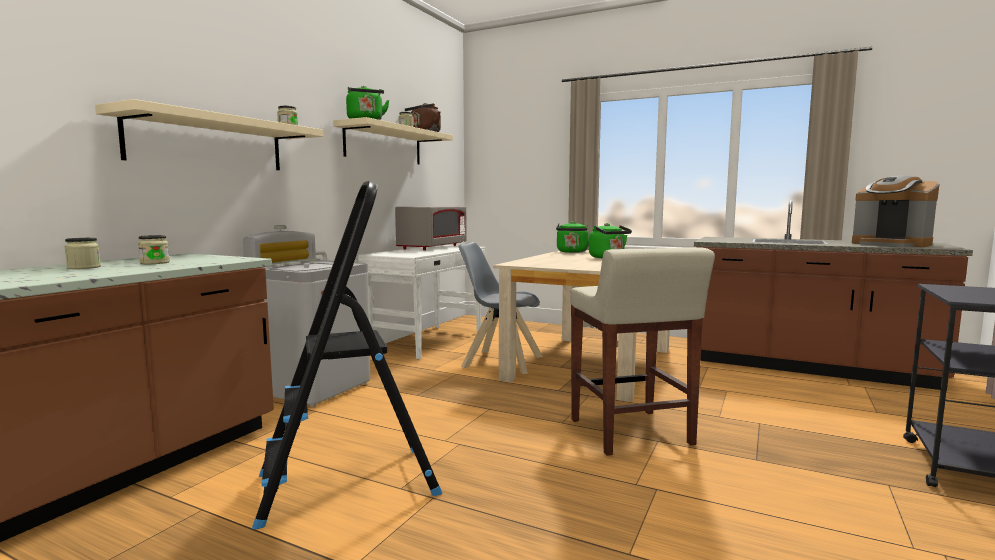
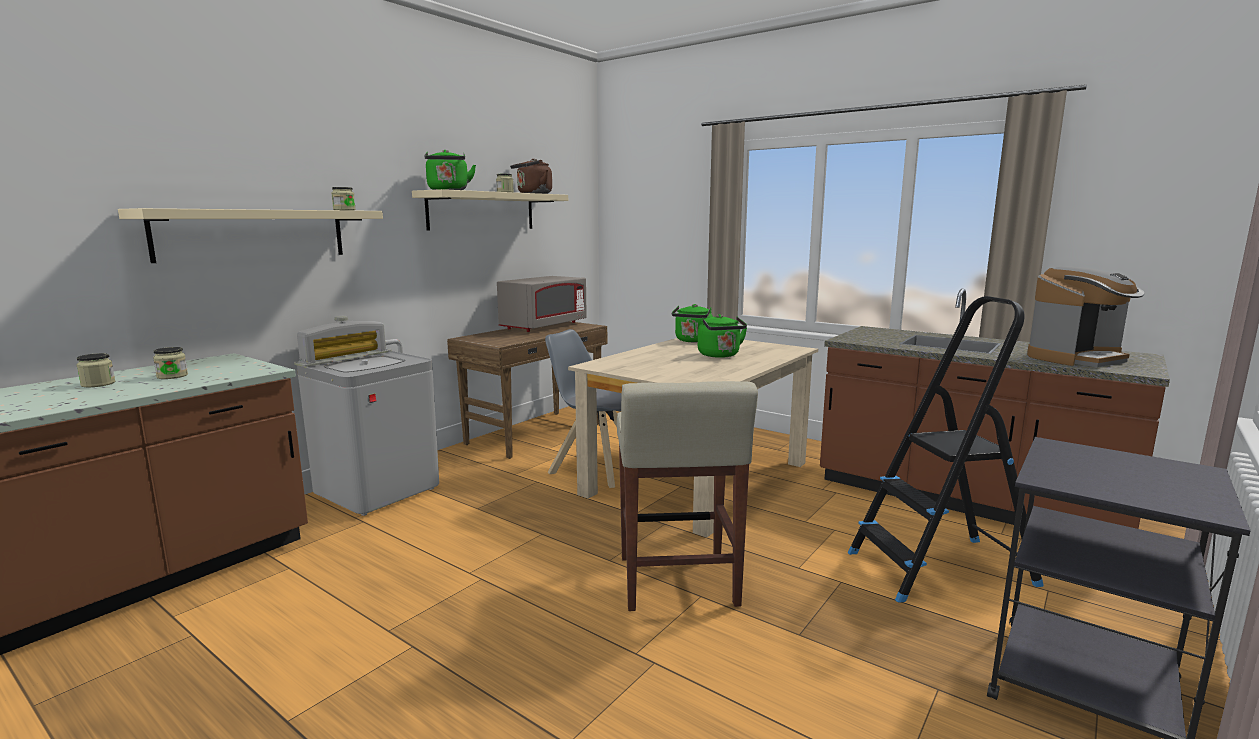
camera: 10 degrees right, 5 degrees up
black step ladder [252,181,442,529] -> black step ladder moved to [848,296,1044,602]
white console table [358,245,486,360] -> brown console table [447,321,607,459]
coffee machine [852,175,939,247] -> coffee machine turned 90 degrees counterclockwise [1027,266,1144,367]

